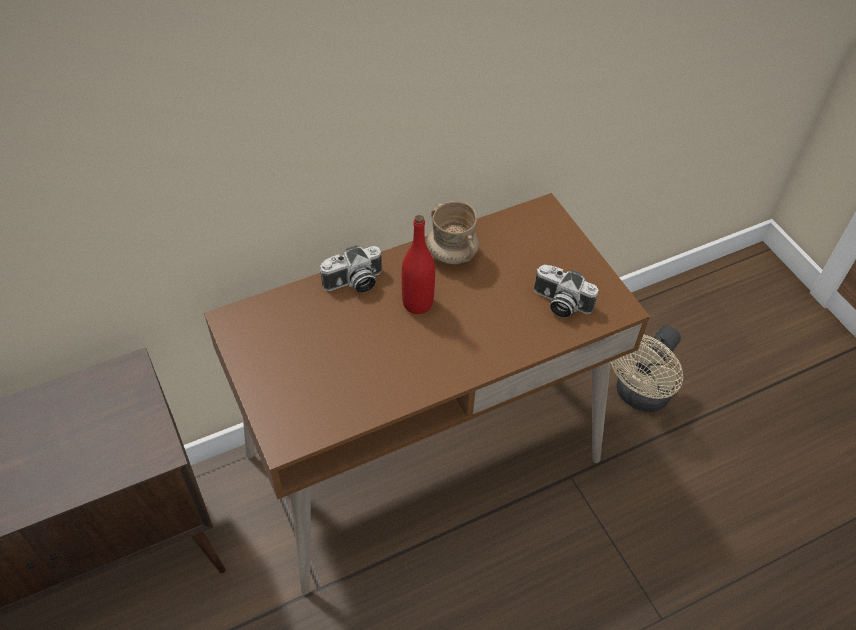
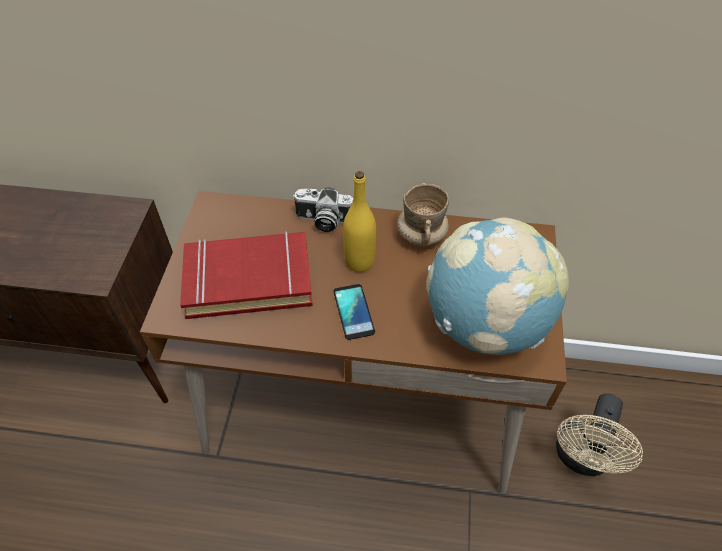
camera: 35 degrees right, 0 degrees up
red bottle [402,215,435,314] -> yellow bottle [343,171,376,272]
camera [534,265,599,317] -> globe [426,218,569,355]
beige fan [611,326,683,412] -> beige fan turned 45 degrees counterclockwise [556,394,643,476]
none -> red book [180,231,313,319]
none -> phone [333,284,375,340]

